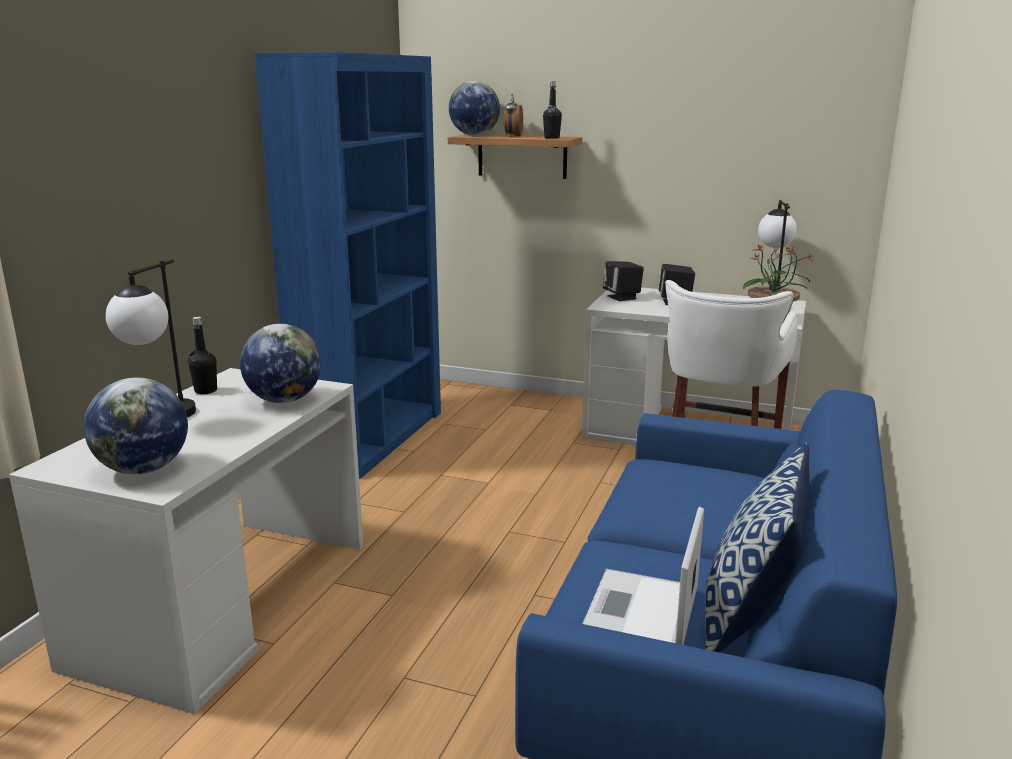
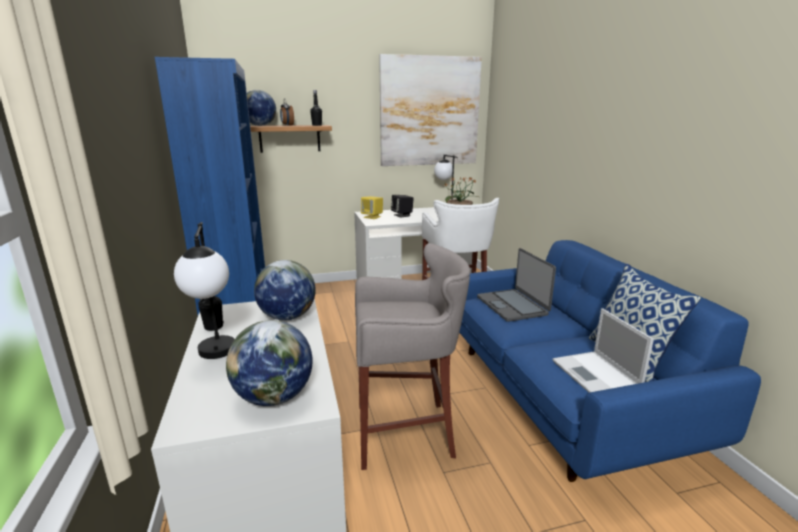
camera: 35 degrees left, 0 degrees up
black speaker [603,261,644,301] -> yellow speaker [361,196,383,219]
none -> grey stool [355,243,470,470]
none -> picture [379,54,482,166]
none -> laptop [477,248,556,322]

